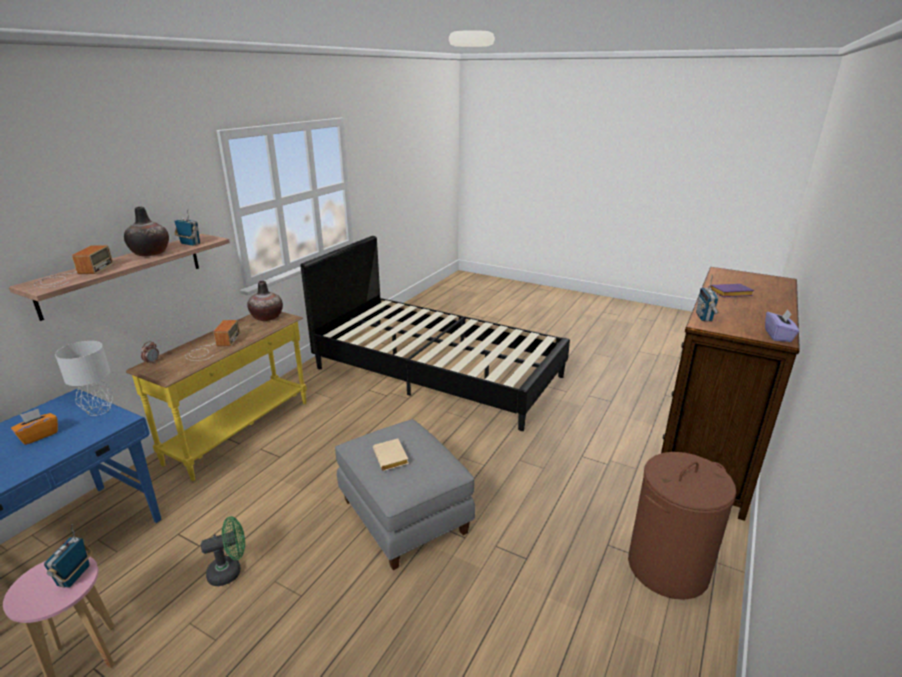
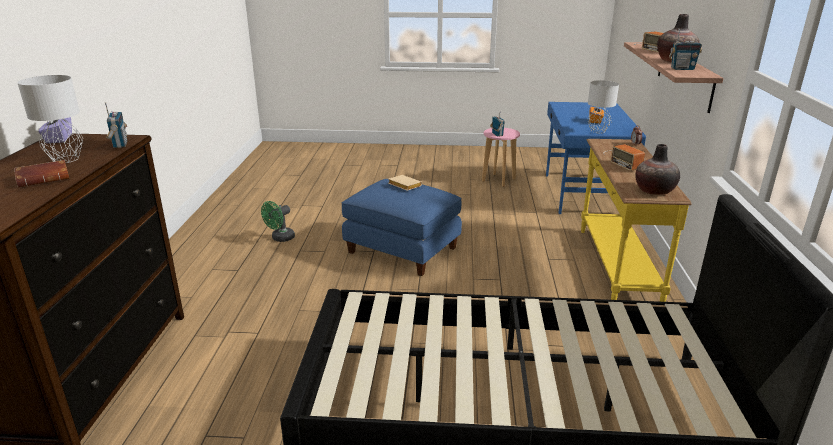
camera: 155 degrees right, 0 degrees up
green fan [201,516,245,586] -> green fan moved to [261,201,295,242]
grey ottoman [335,419,475,570] -> blue ottoman [342,179,462,276]
brown laundry basket [628,452,736,600] -> none
purple book [710,284,754,297] -> brown book [14,160,69,187]
none -> grey table lamp [17,75,83,163]

